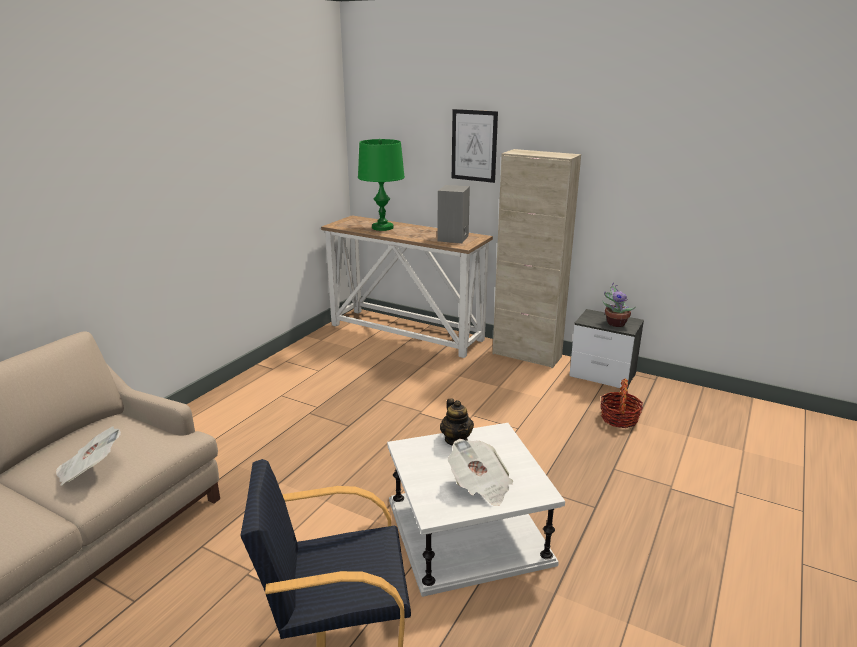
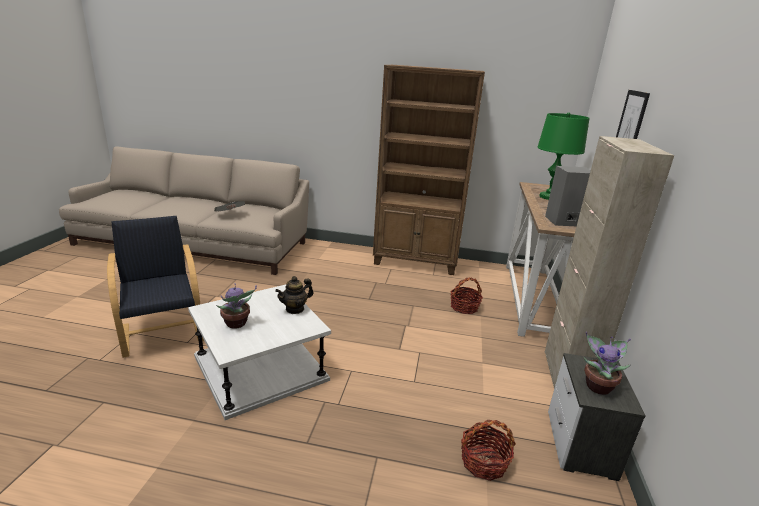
camera: 70 degrees right, 0 degrees up
newspaper [448,439,513,506] -> potted plant [216,283,257,329]
none -> brown bookcase [373,65,485,275]
none -> basket [450,278,483,314]

